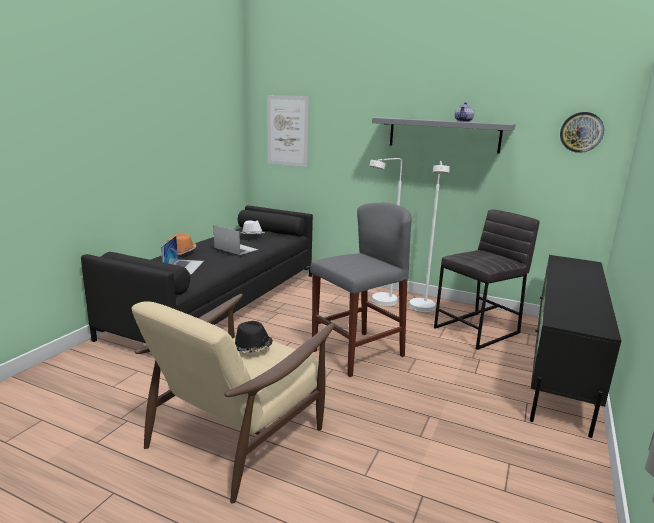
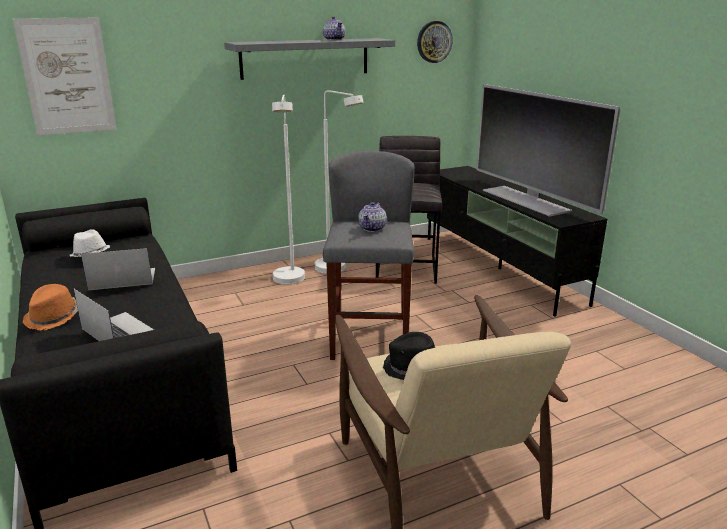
camera: 50 degrees left, 5 degrees up
none -> teapot [358,202,387,232]
none -> television [477,84,621,217]

